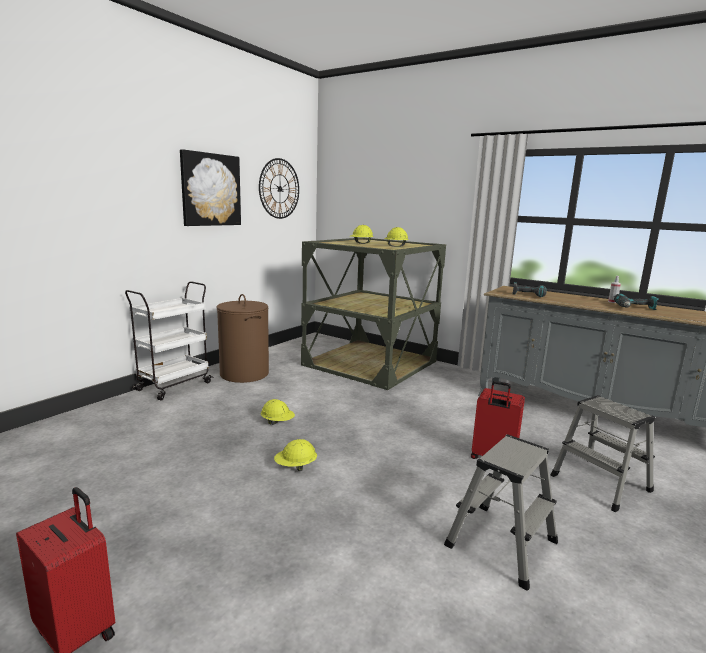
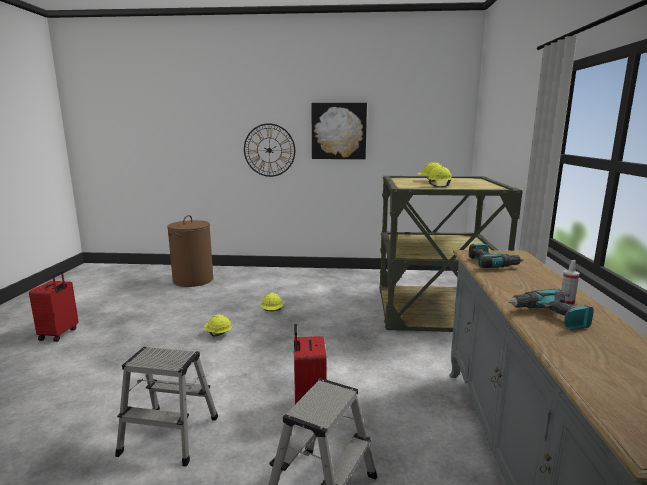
camera: 60 degrees right, 0 degrees up
white cart [125,281,213,400] -> none
brown laundry basket [217,294,269,383] -> brown laundry basket moved to [167,215,213,287]
wall clock [259,158,299,219] -> wall clock moved to [244,123,295,177]

